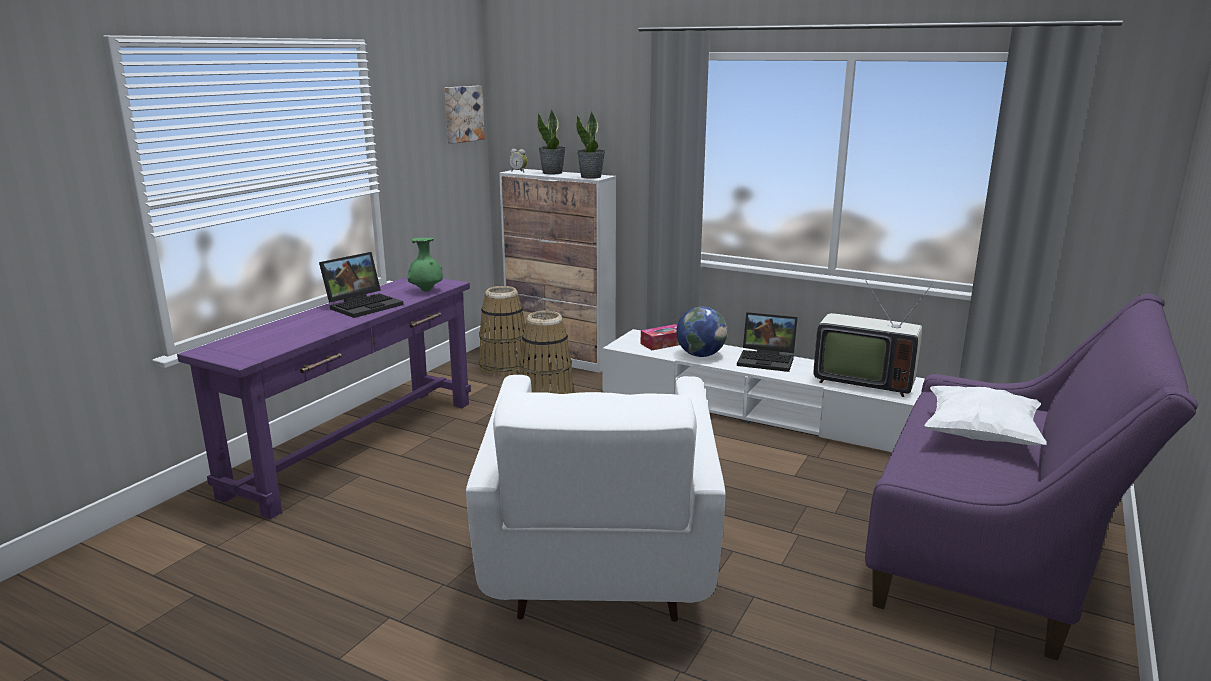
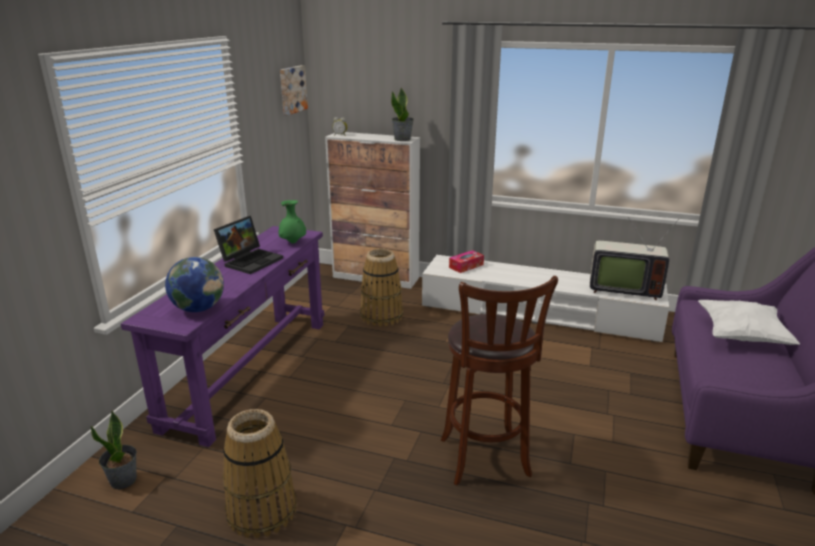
camera: 10 degrees left, 5 degrees up
white armchair [466,375,726,622] -> brown stool [441,276,558,485]
basket [479,286,530,376] -> basket moved to [222,409,297,538]
potted plant [537,110,566,174] -> potted plant moved to [90,410,137,489]
globe [676,307,727,357] -> globe moved to [165,257,224,312]
laptop [737,312,798,372] -> none

